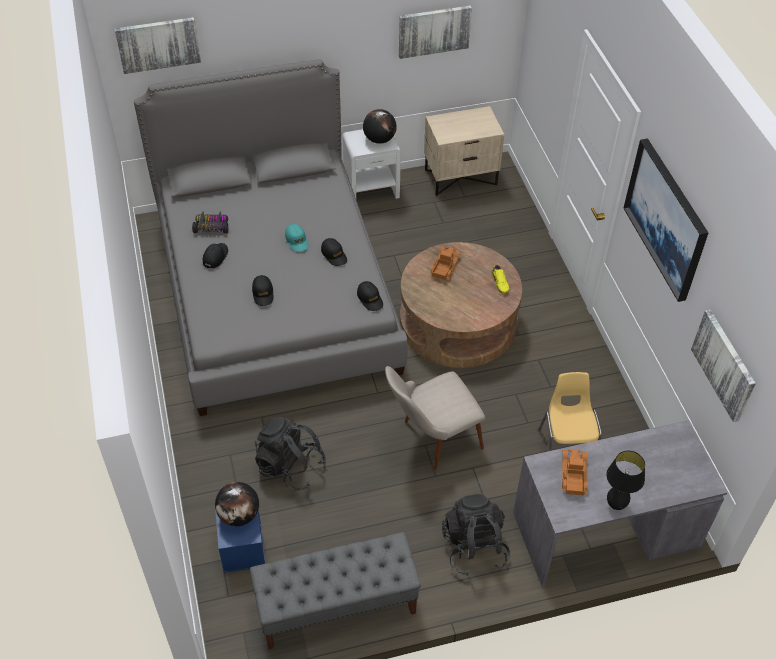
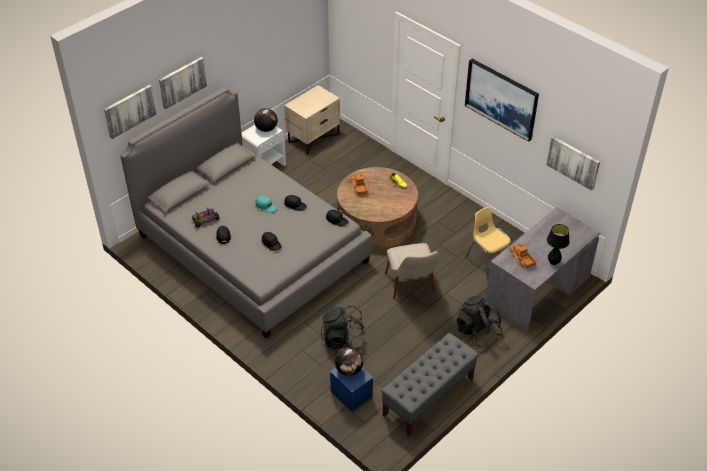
camera: 30 degrees left, 5 degrees down
beige chair [385,366,485,470] -> beige chair turned 45 degrees counterclockwise [385,243,439,300]
picture [399,5,472,59] -> picture moved to [159,57,207,109]

